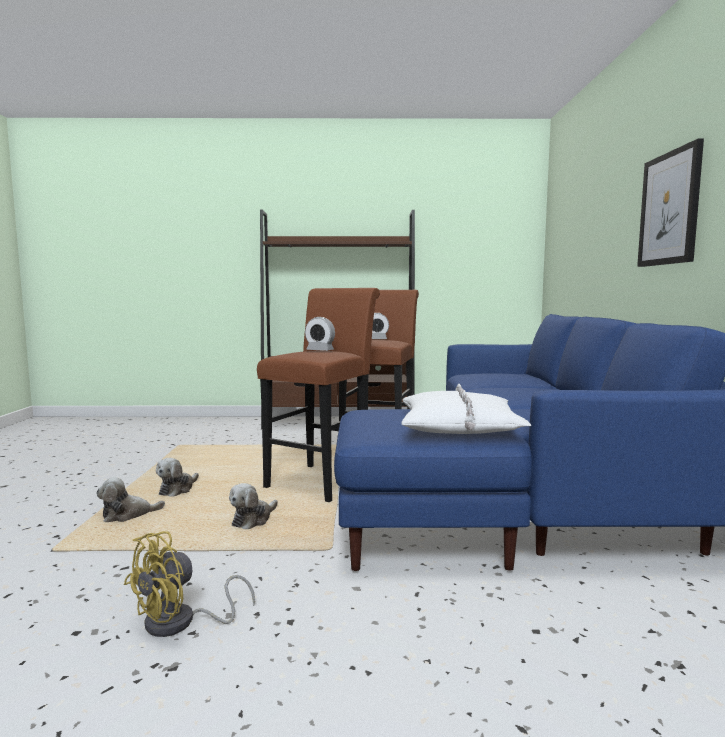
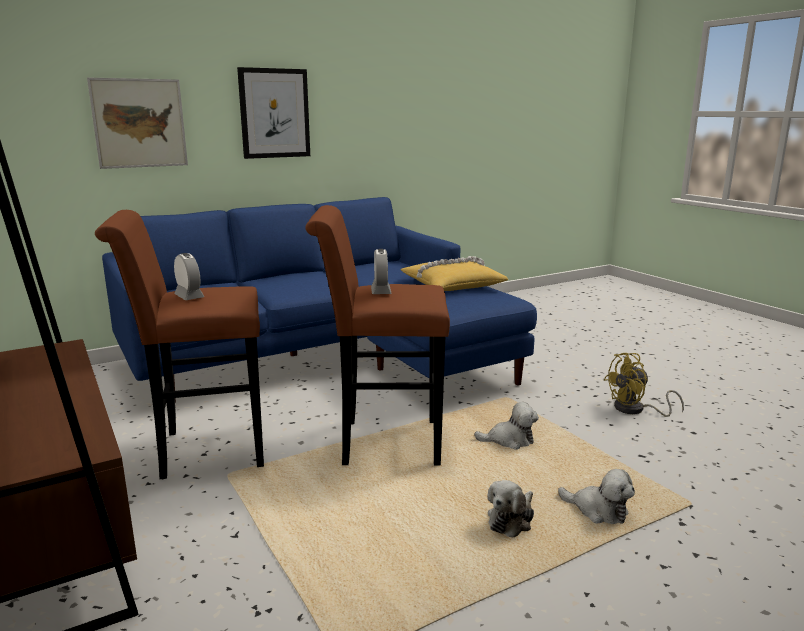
camera: 120 degrees left, 10 degrees up
yellow fan [124,531,255,637] -> yellow fan turned 150 degrees clockwise [604,353,684,417]
plush toy [156,458,199,497] -> plush toy turned 135 degrees clockwise [487,480,534,537]
white pillow [401,384,532,434] -> yellow pillow [400,256,508,291]
none -> picture [87,77,188,169]

